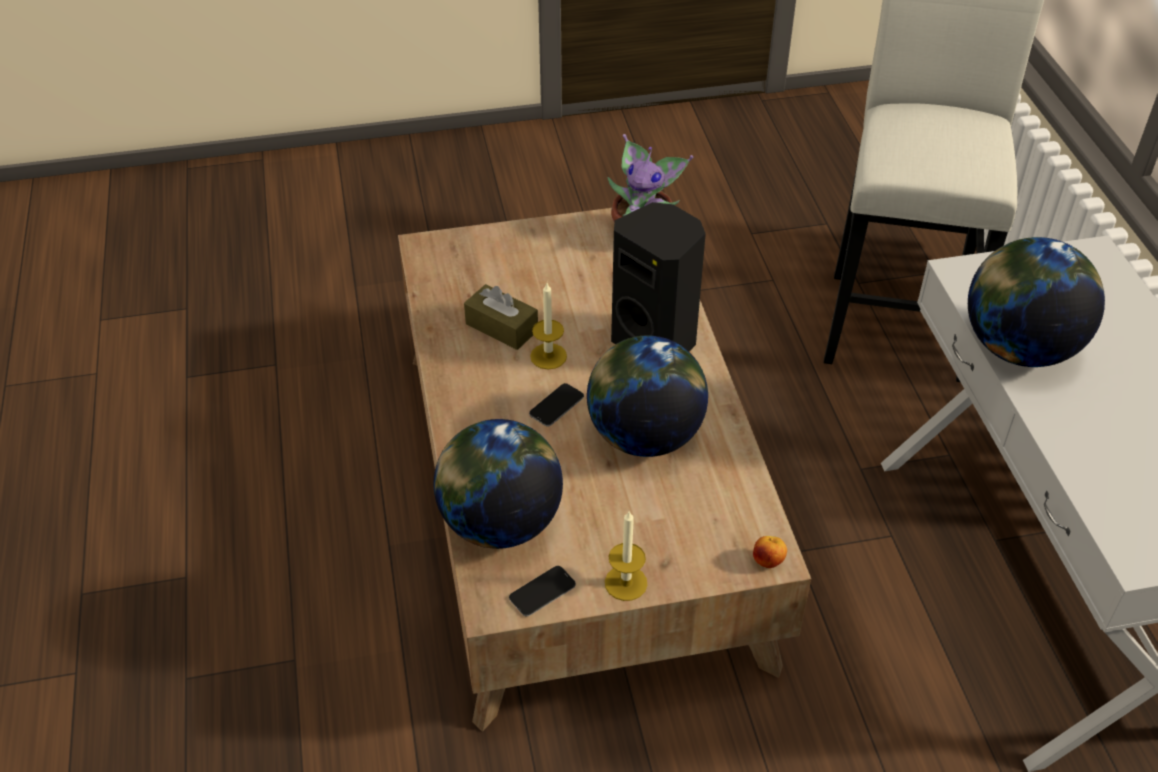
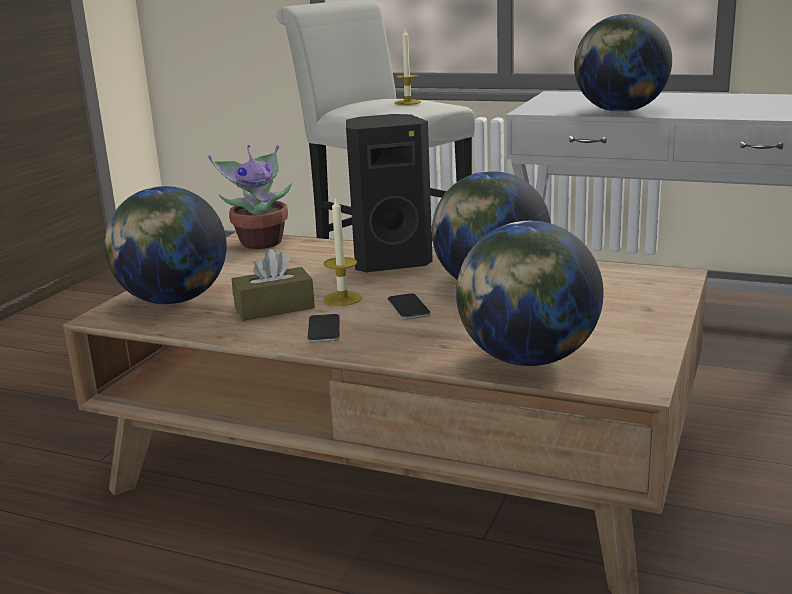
camera: 55 degrees left, 25 degrees down
phone [509,566,576,616] -> phone moved to [307,314,340,342]
candle [605,511,647,601] -> candle moved to [395,29,421,105]
apple [753,536,787,568] -> none
none -> globe [104,186,227,304]

